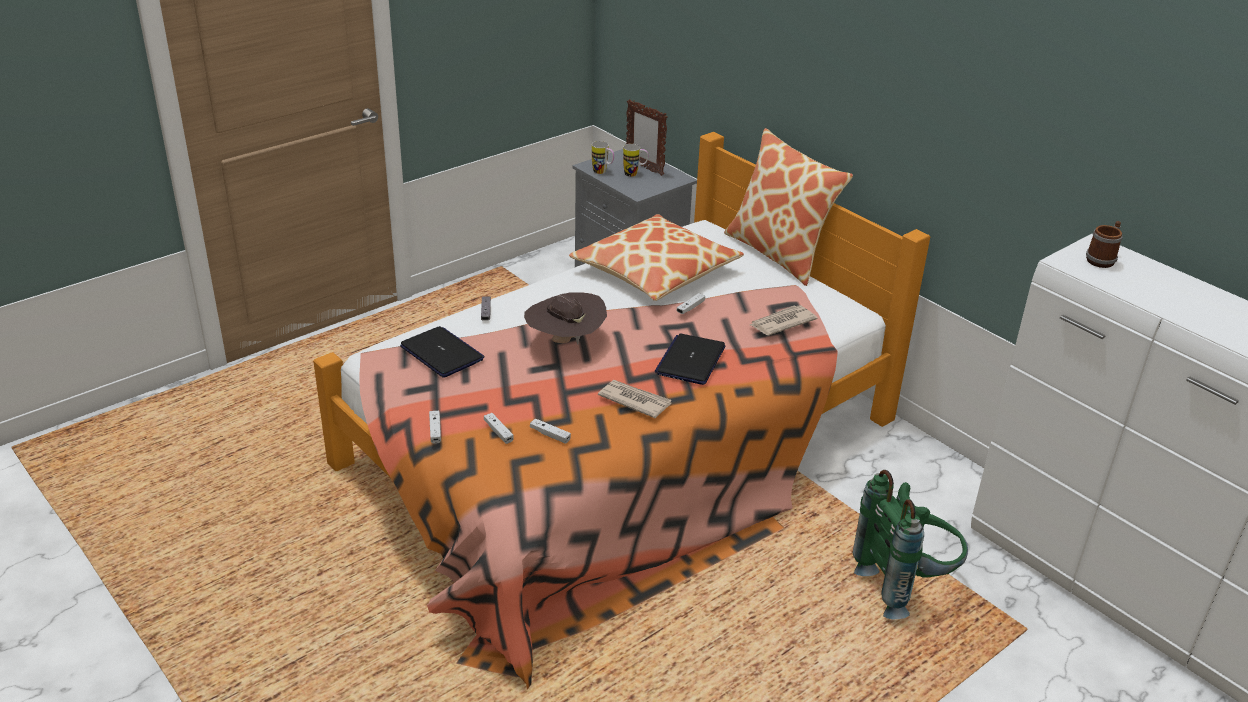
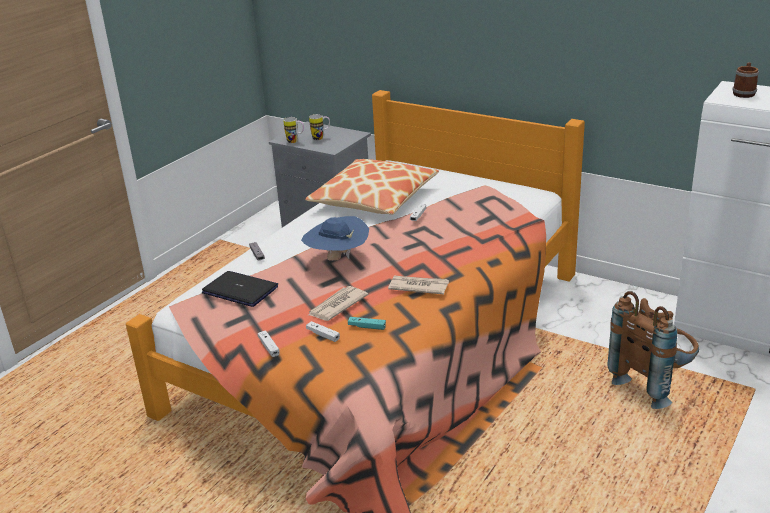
camera: 15 degrees left, 5 degrees down
brown hat [524,292,607,345] -> blue hat [301,216,369,261]
white game controller [530,418,571,444] -> turquoise game controller [348,317,386,330]
picture frame [626,99,668,176] -> none
laptop [655,334,726,385] -> none
pillow [724,128,853,286] -> none
newspaper [750,305,817,335] -> newspaper moved to [308,286,368,321]
green backpack [853,470,968,619] -> brown backpack [607,291,699,409]

